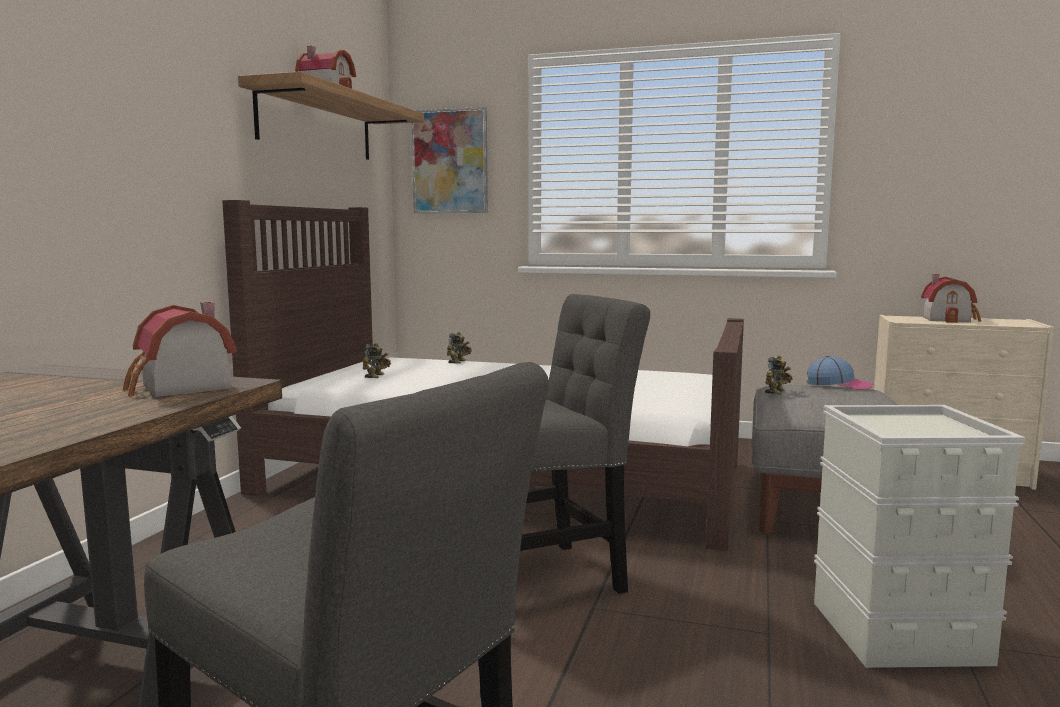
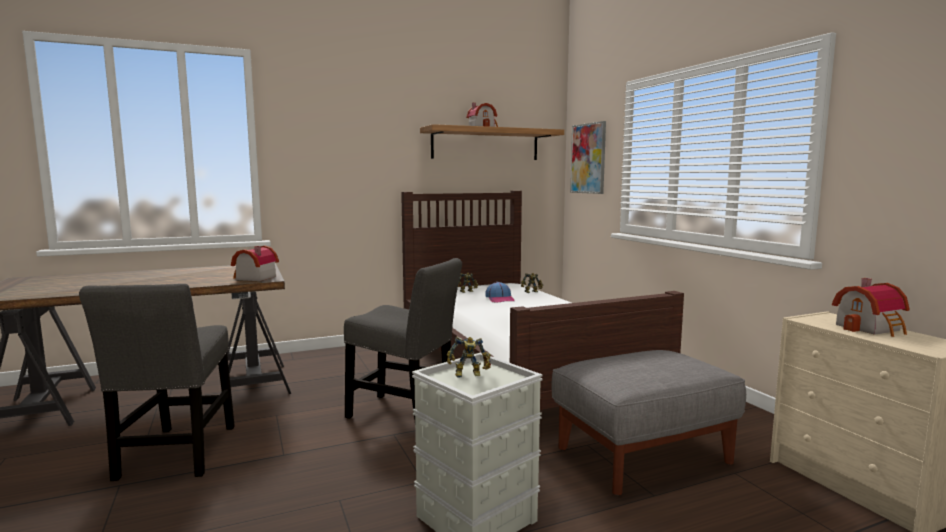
camera: 50 degrees right, 0 degrees up
toy robot [765,355,793,395] -> toy robot moved to [447,337,491,377]
cap [807,356,874,390] -> cap moved to [485,282,515,303]

